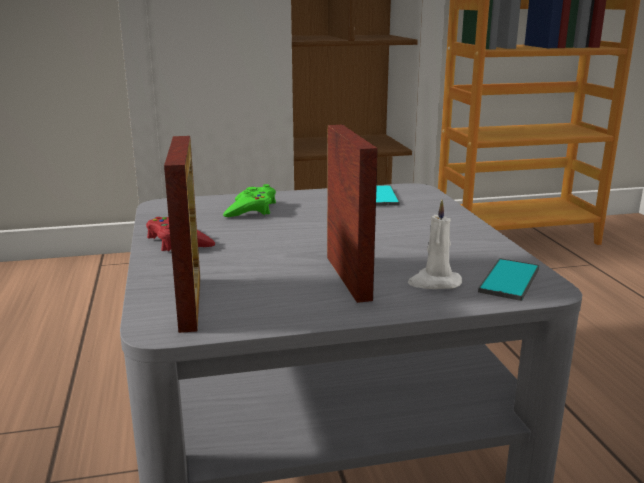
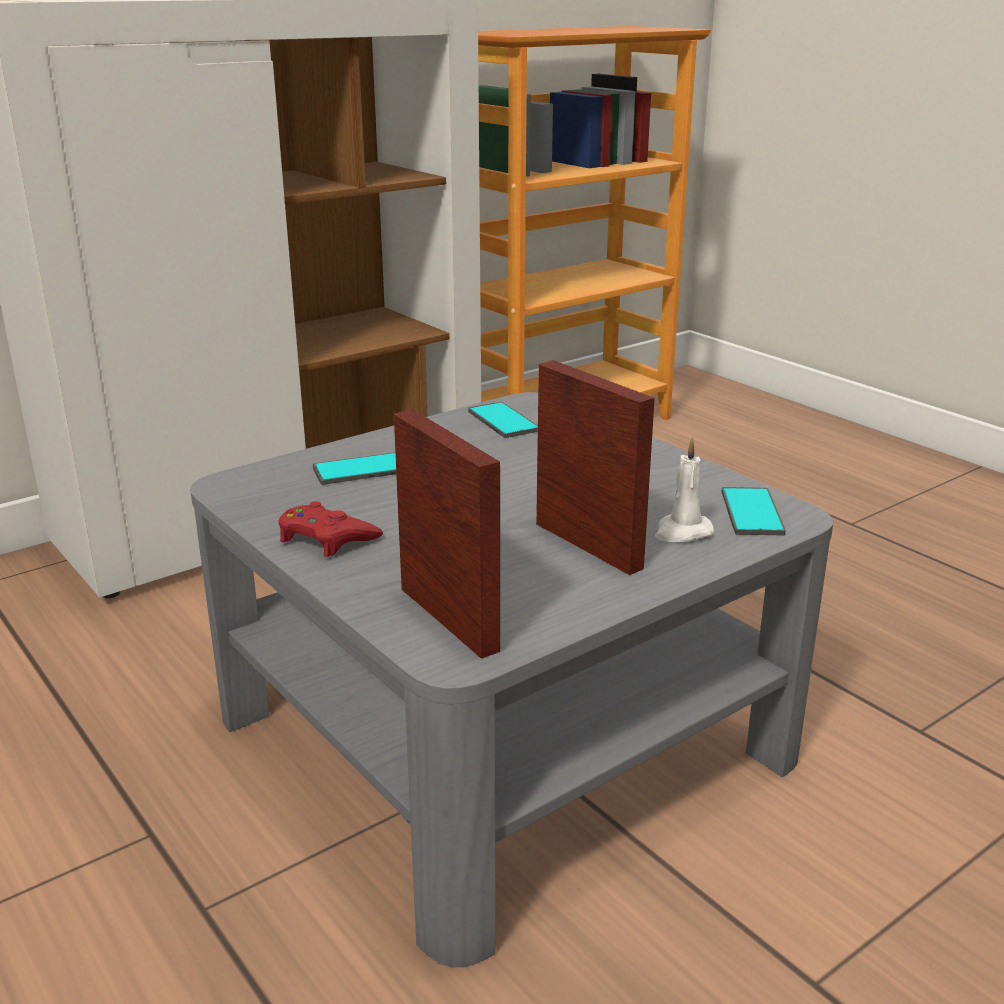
camera: 25 degrees left, 5 degrees up
green game controller [223,184,276,217] -> phone [313,453,396,485]

